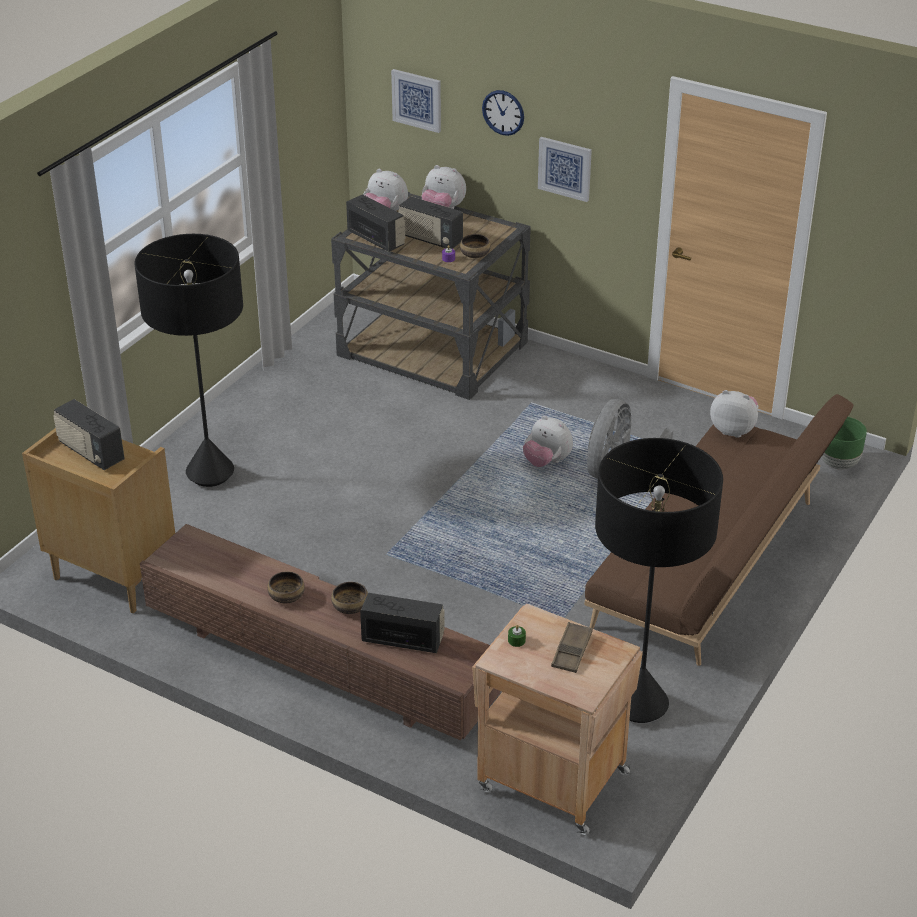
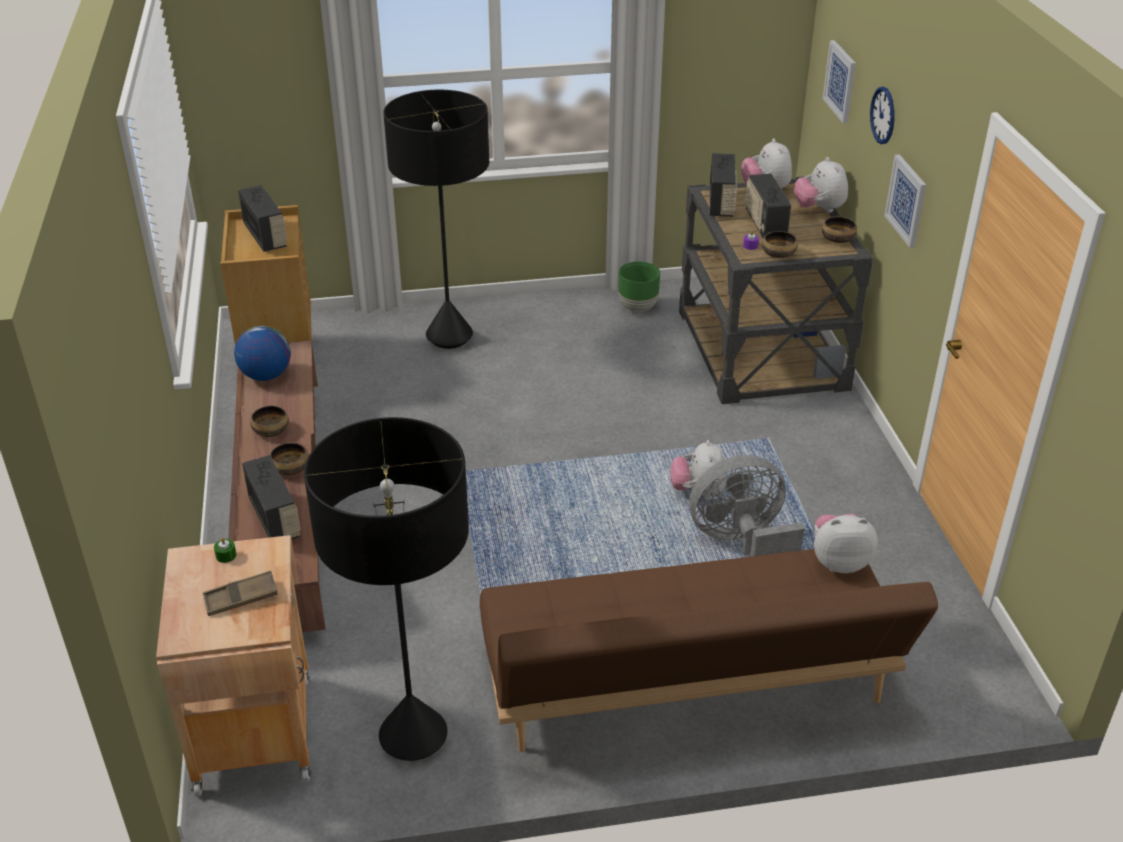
camera: 50 degrees right, 0 degrees up
radio [53,399,125,470] -> radio turned 150 degrees clockwise [238,185,287,252]
plush toy [710,390,759,438] -> plush toy turned 75 degrees counterclockwise [814,514,878,573]
green planter [821,417,867,470] -> green planter moved to [618,261,660,312]
none -> globe [234,326,291,381]
none -> bowl [822,216,857,243]

